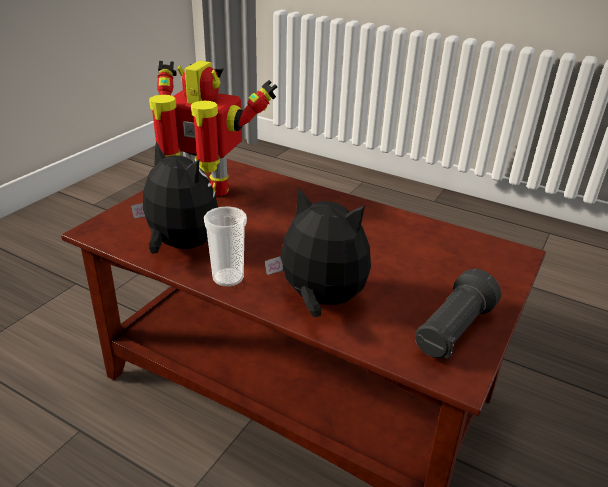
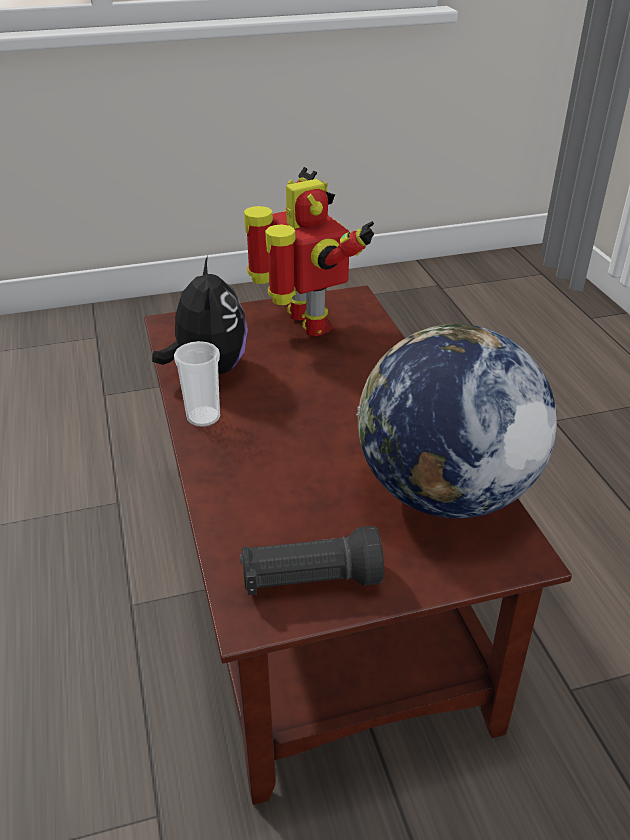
camera: 45 degrees right, 5 degrees up
plush toy [265,188,371,317] -> none
none -> globe [356,324,557,518]

